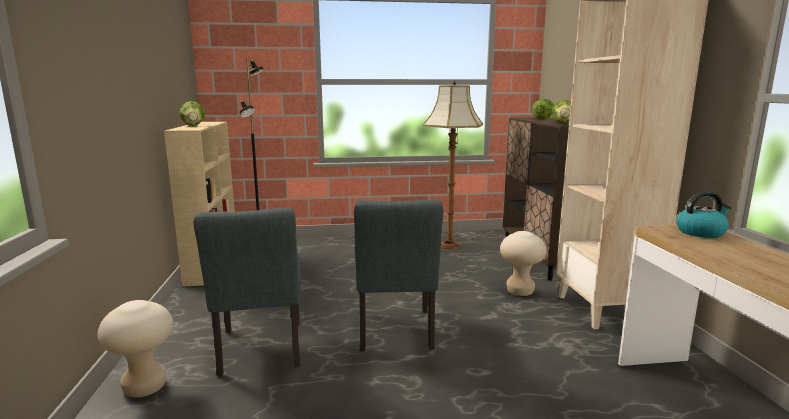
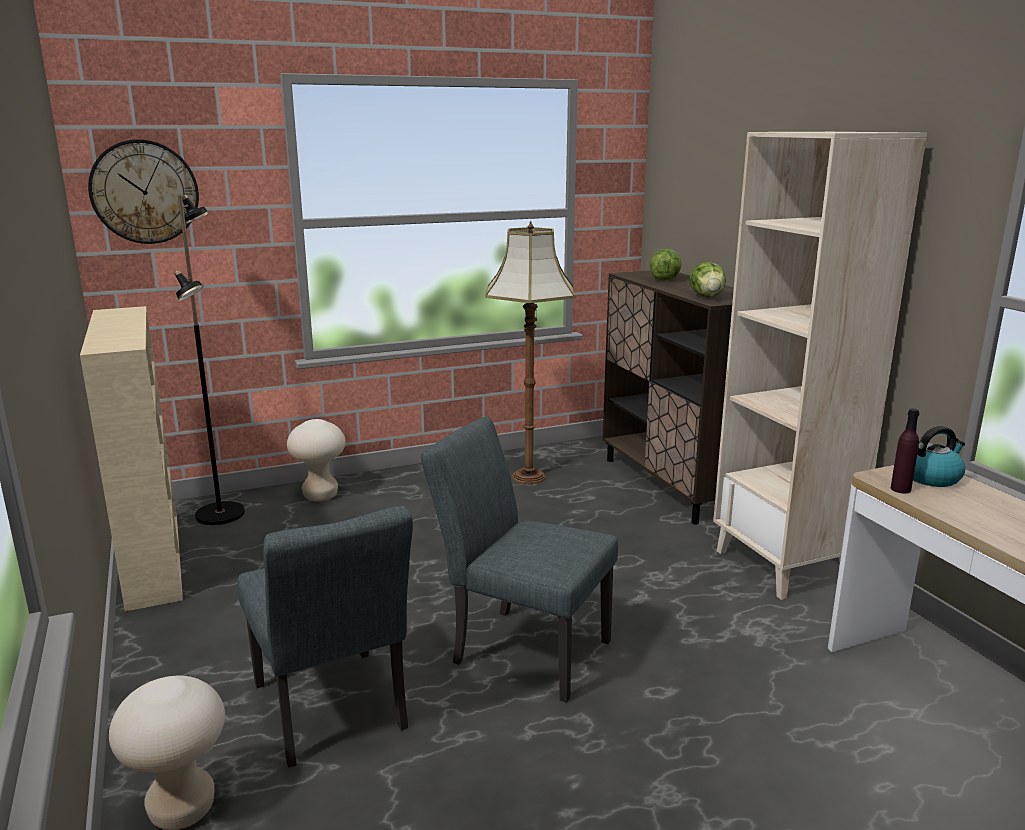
camera: 15 degrees left, 5 degrees up
lettuce [179,101,205,126] -> none
grey chair [354,200,443,352] -> grey chair turned 135 degrees clockwise [421,417,618,703]
beige stool [500,231,547,296] -> beige stool moved to [287,419,346,501]
none -> wall clock [88,139,199,244]
none -> purple bottle [891,409,919,494]

